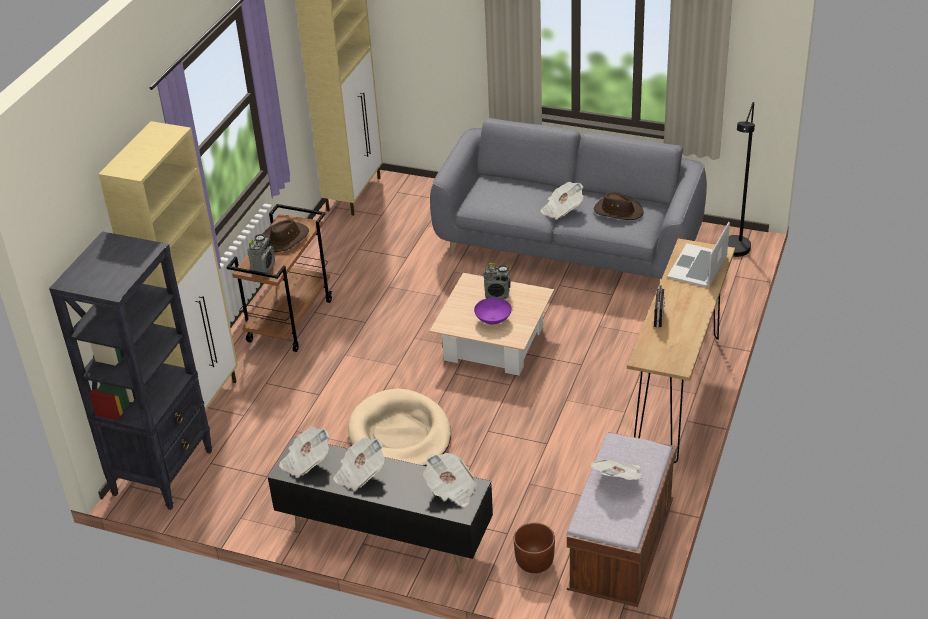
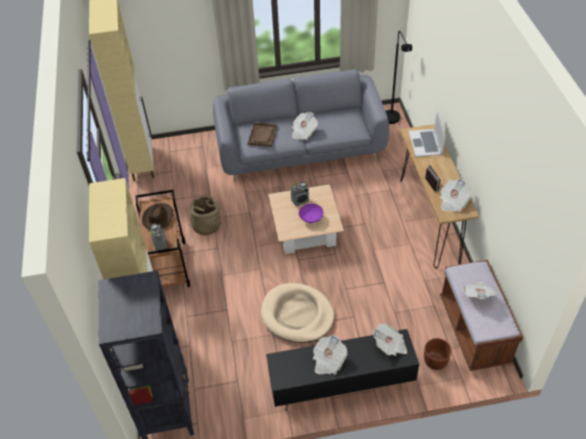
camera: 30 degrees left, 10 degrees up
newspaper [279,427,329,478] -> newspaper moved to [440,179,472,212]
brown hat [594,192,644,220] -> none
none -> basket [185,196,224,235]
none -> brown tray [248,122,277,147]

